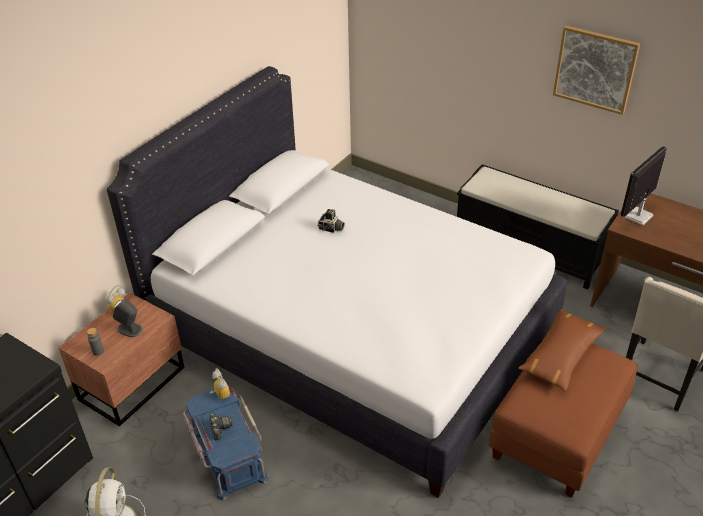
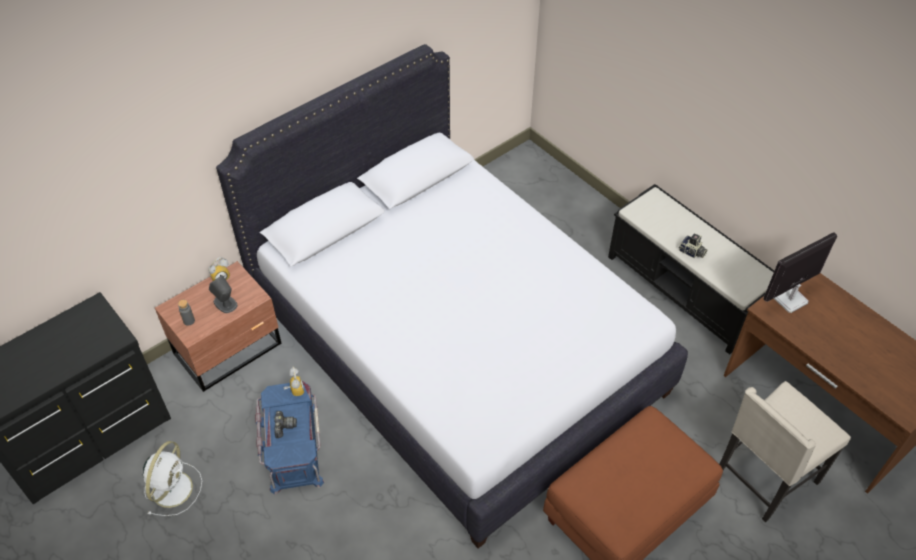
camera: 15 degrees right, 10 degrees up
camera [317,209,345,233] -> camera moved to [679,233,708,258]
brown pillow [518,309,606,392] -> none
picture [553,26,640,115] -> none

